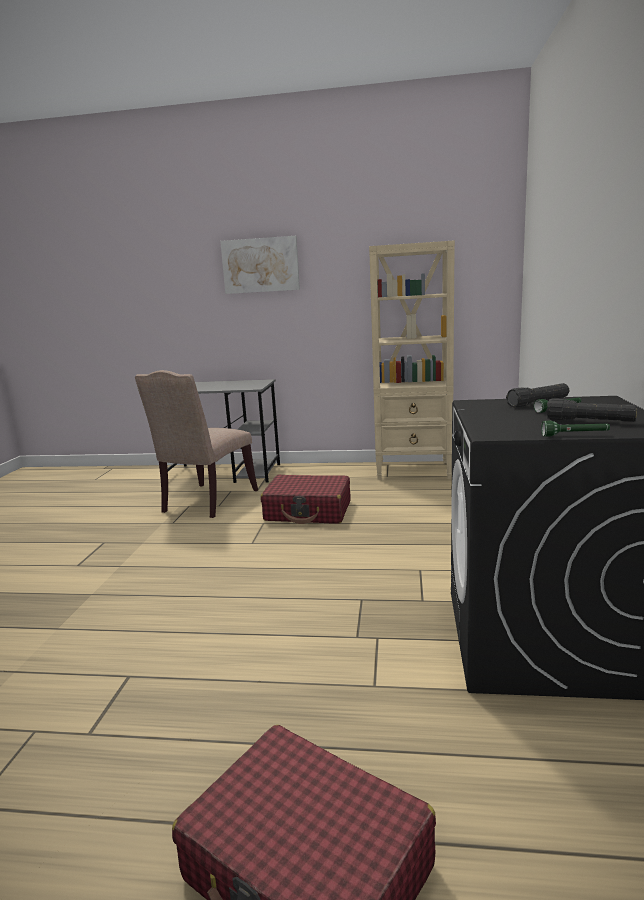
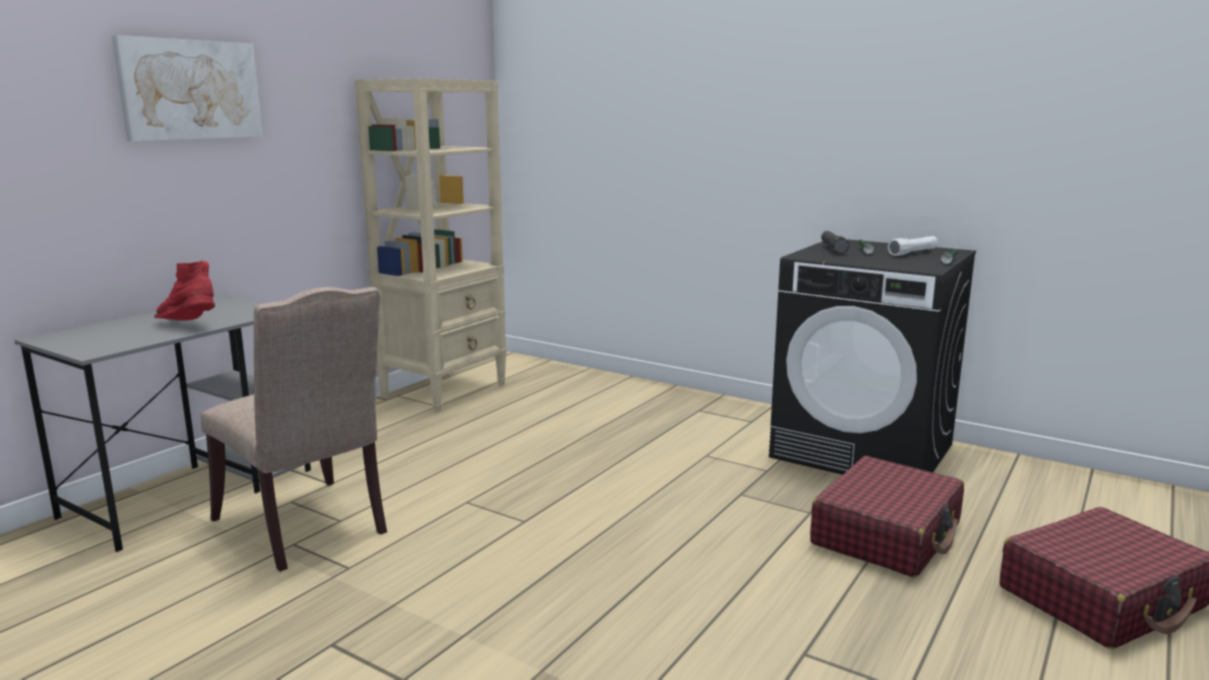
camera: 65 degrees left, 0 degrees up
red suitcase [261,475,351,524] -> red suitcase moved to [810,456,964,577]
black flashlight [546,398,637,422] -> white flashlight [888,236,938,256]
none -> red boot [154,261,215,321]

